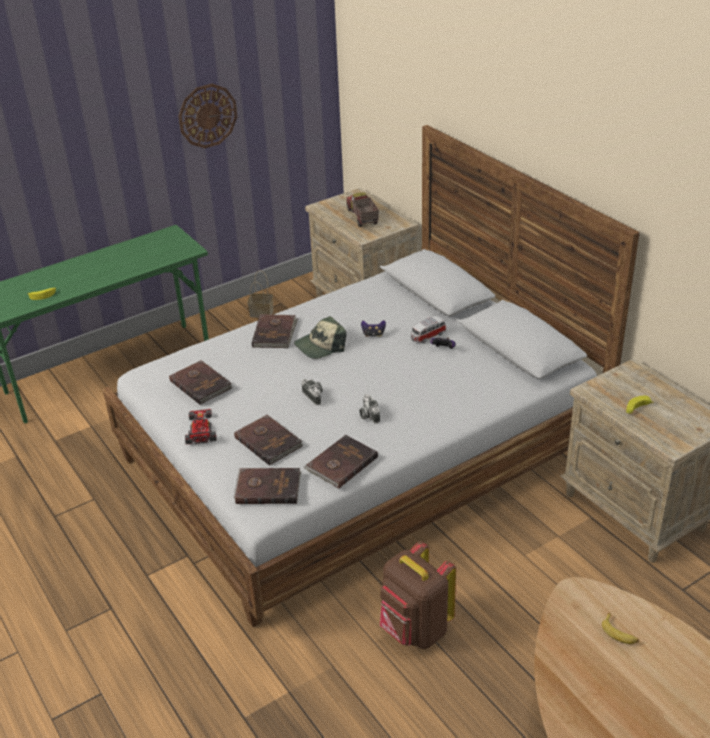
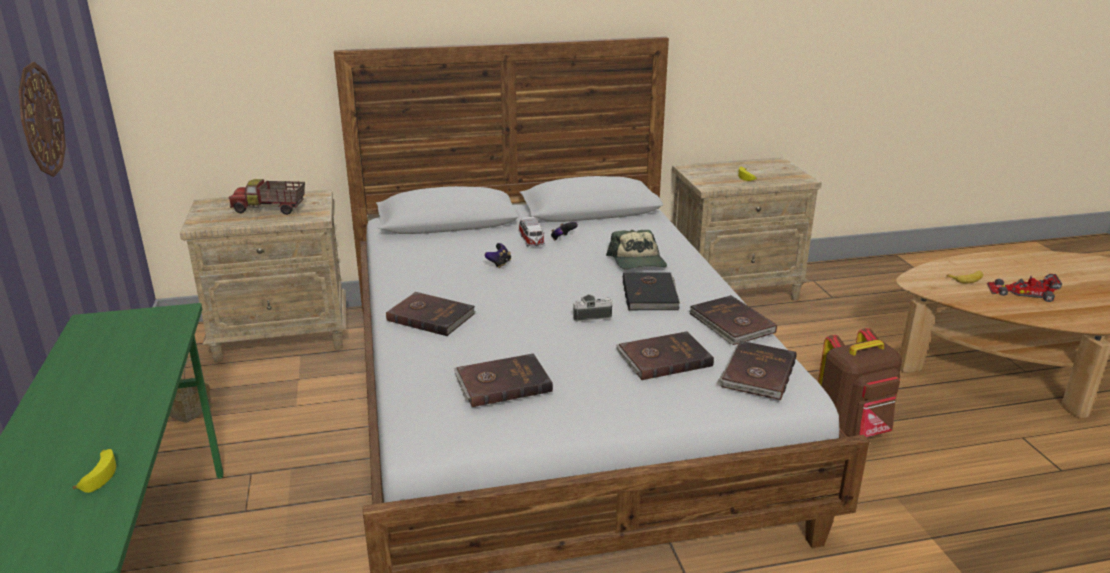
camera: 70 degrees left, 10 degrees down
toy car [185,409,217,445] -> toy car moved to [987,274,1062,302]
cap [294,316,346,359] -> cap moved to [606,230,667,269]
camera [359,394,380,424] -> black book [623,272,680,311]

